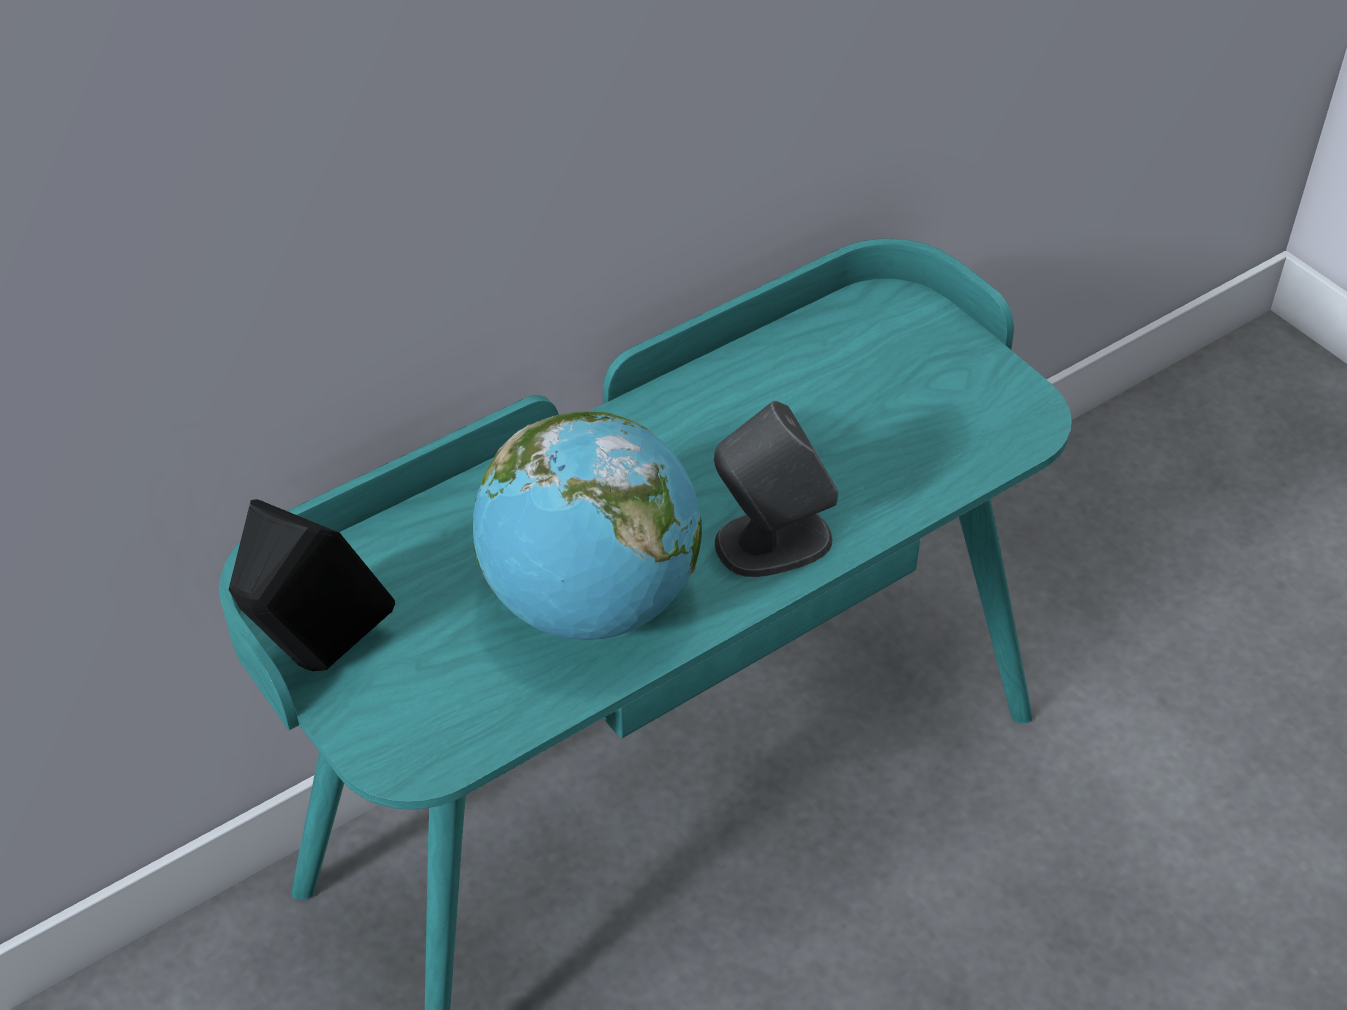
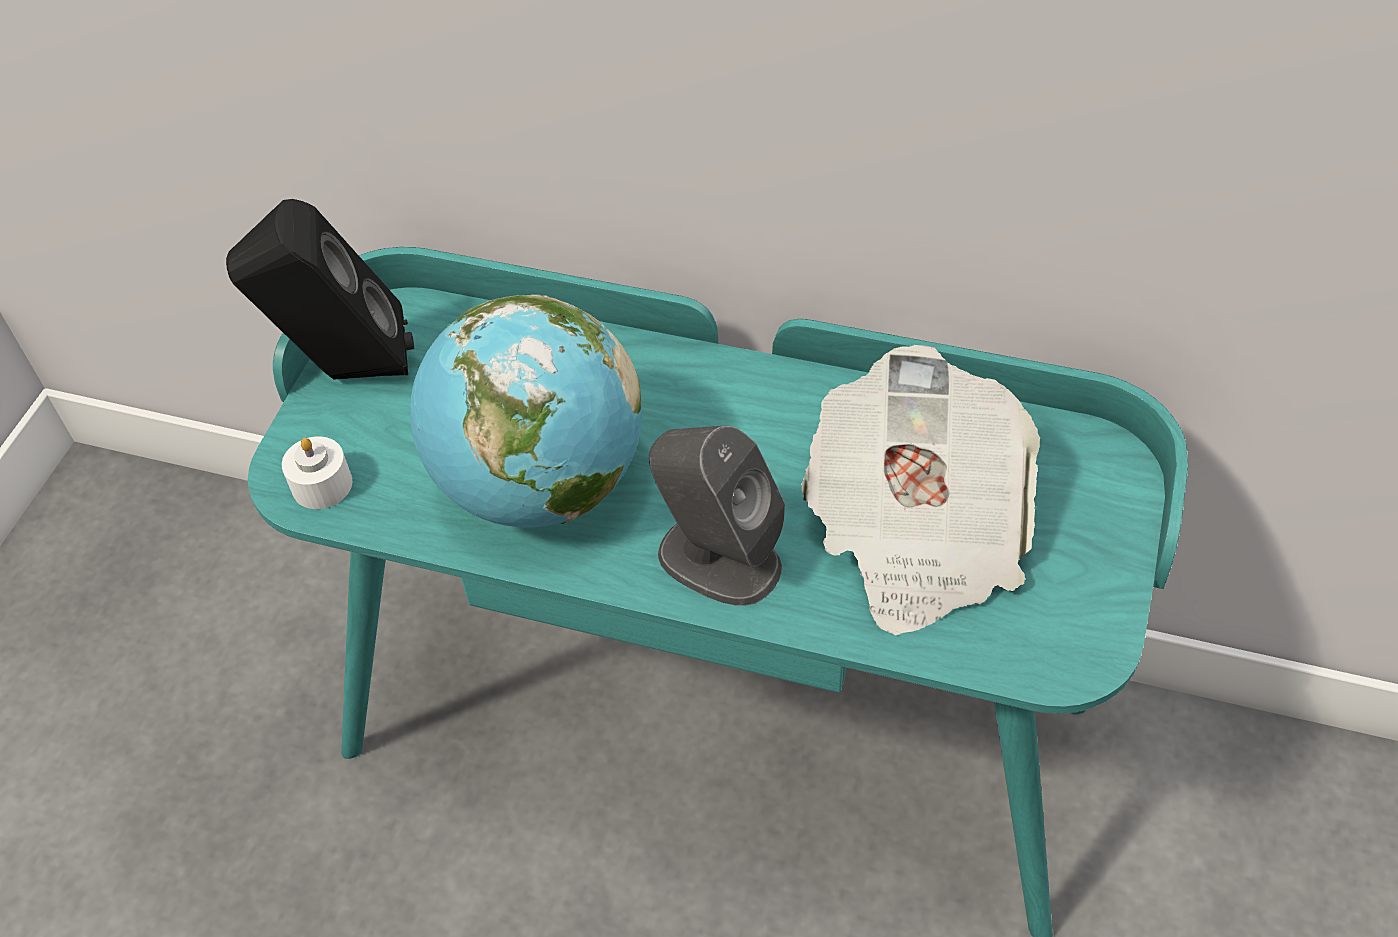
camera: 55 degrees right, 5 degrees up
none -> white candle [282,436,352,509]
none -> newspaper [801,345,1040,635]

